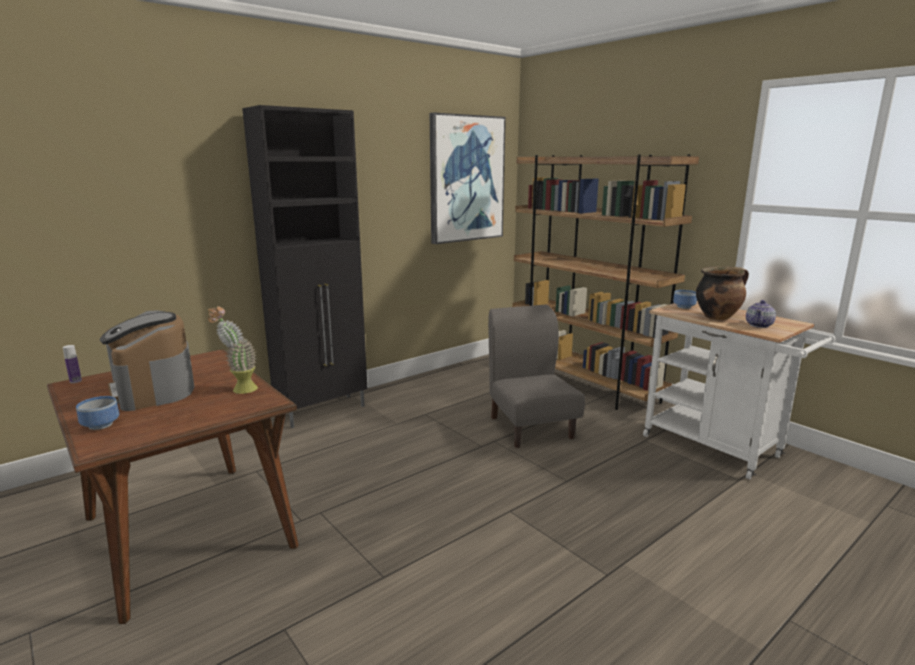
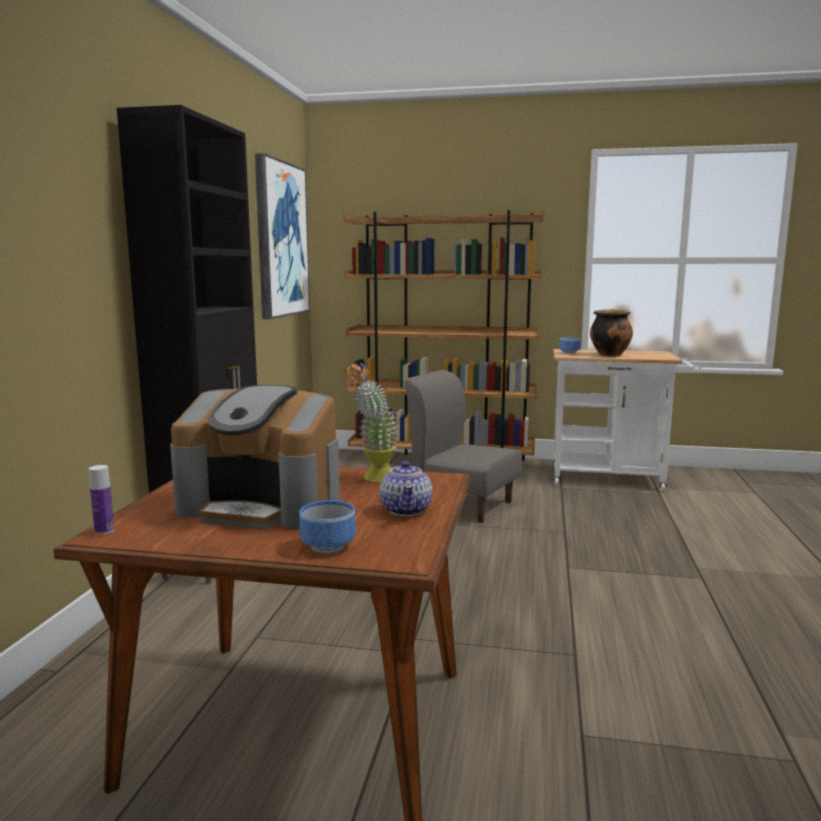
camera: 40 degrees left, 5 degrees down
teapot [746,300,776,328] -> teapot moved to [380,461,432,516]

